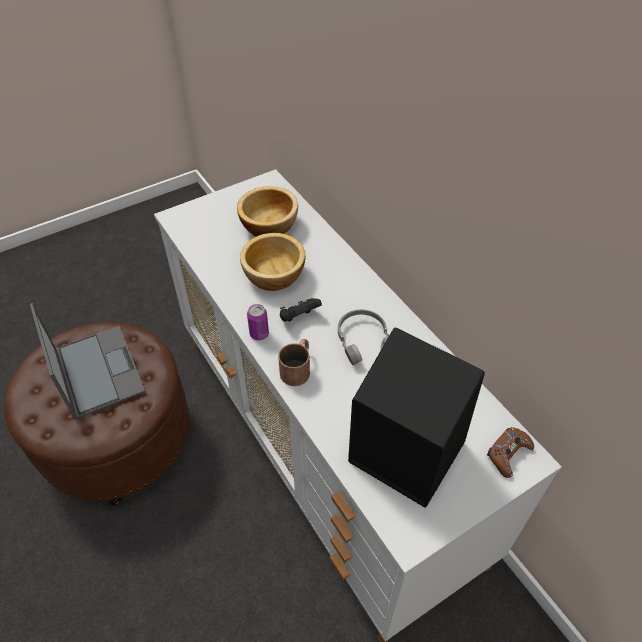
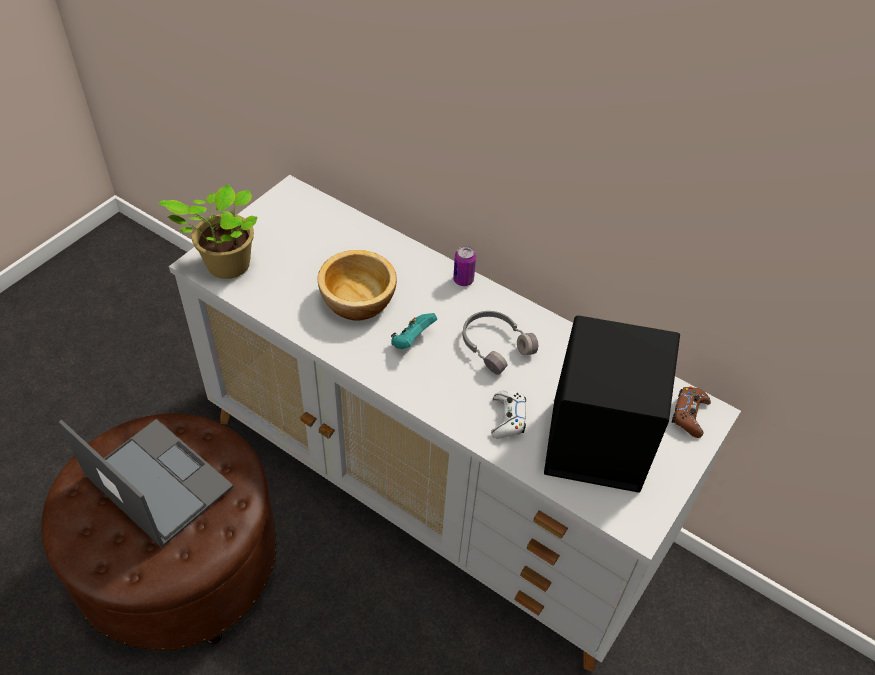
camera: 25 degrees left, 0 degrees up
bowl [237,186,298,237] -> none
can [247,304,269,340] -> can moved to [453,246,476,286]
brown mug [278,339,310,386] -> none
black game controller [280,298,322,322] -> turquoise game controller [391,313,437,349]
none -> potted plant [159,184,258,279]
none -> white game controller [491,390,526,438]

